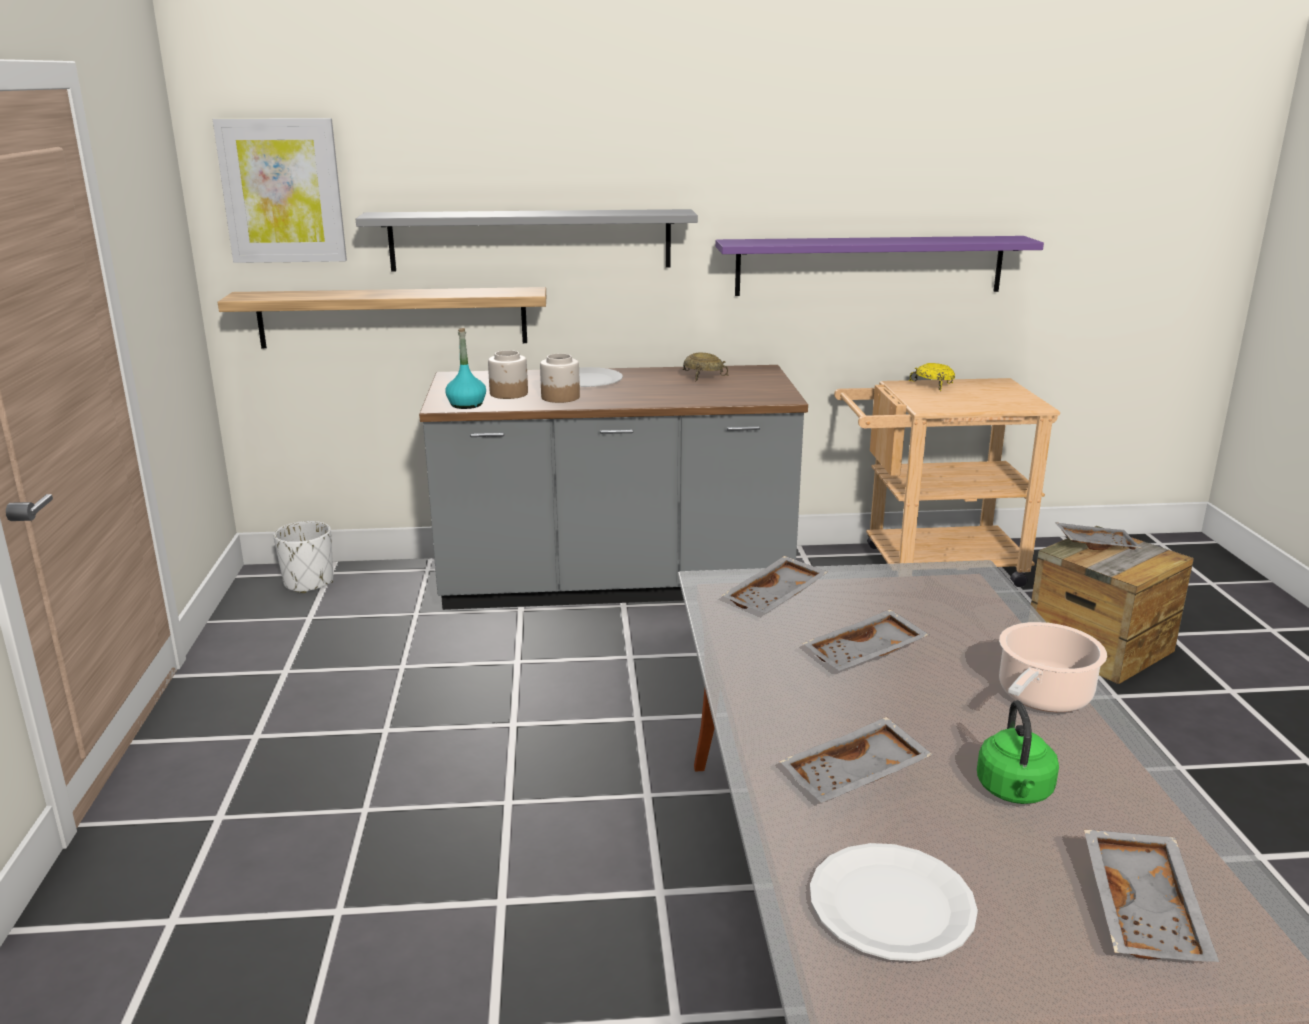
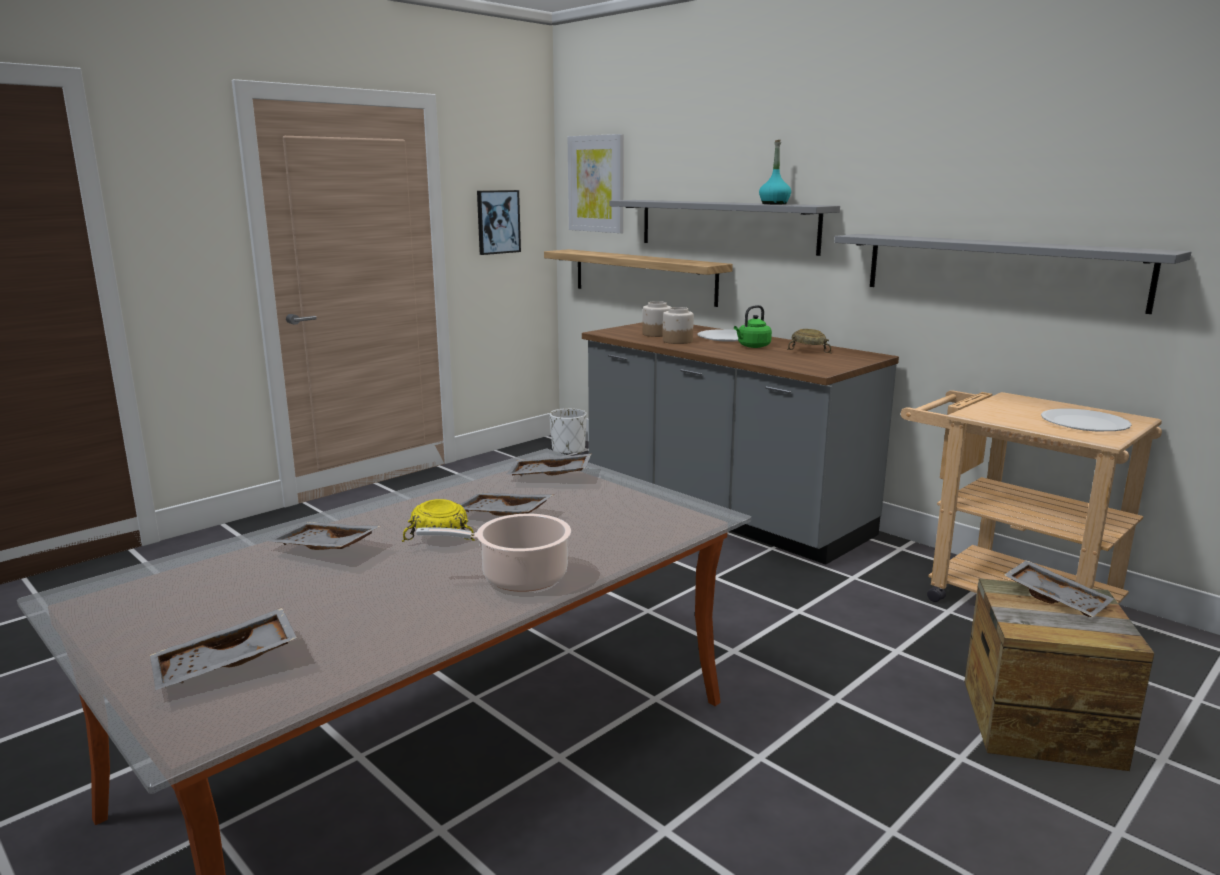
camera: 50 degrees right, 5 degrees down
turquoise bottle [445,328,486,409] -> turquoise bottle moved to [759,140,791,204]
purple shelf [715,236,1044,296] -> grey shelf [834,234,1191,314]
white plate [810,843,978,961] -> white plate moved to [1041,409,1132,431]
yellow bowl [909,363,955,391] -> yellow bowl moved to [402,499,474,542]
green kettle [977,700,1059,804] -> green kettle moved to [734,305,772,348]
none -> picture [477,190,521,255]

